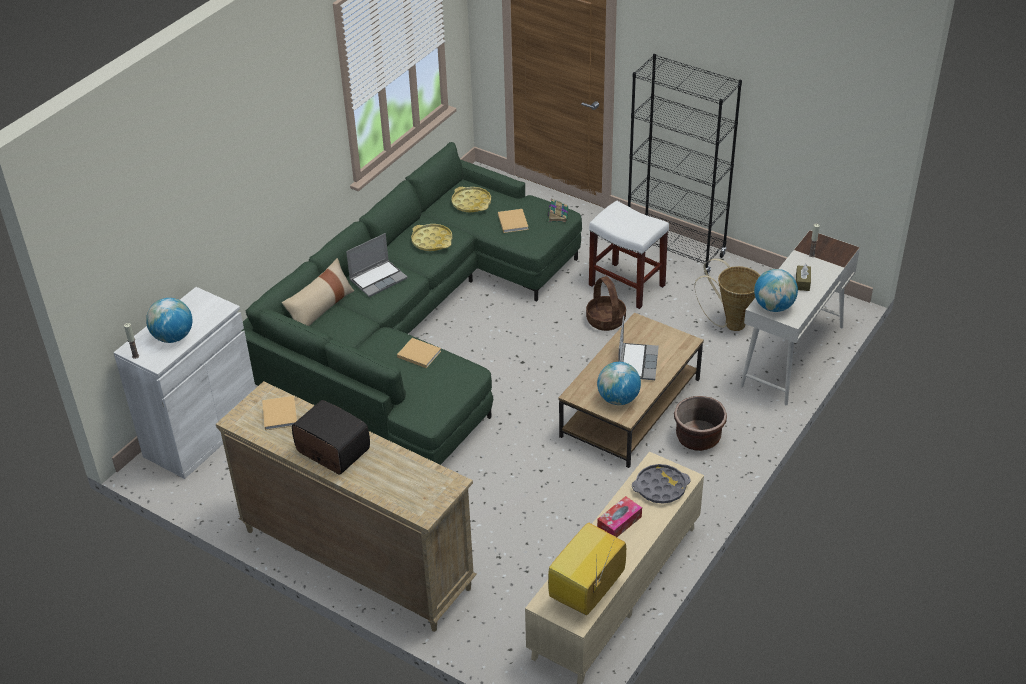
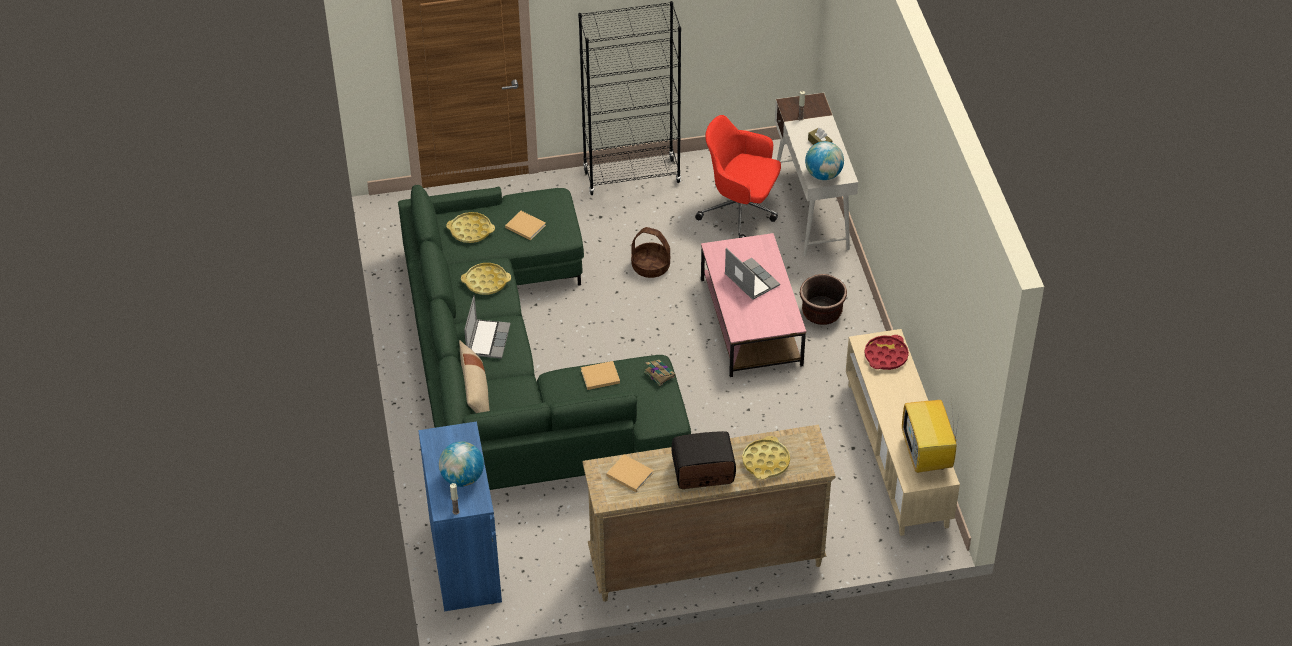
camera: 45 degrees left, 5 degrees up
white cabinet [113,287,256,479] -> blue cabinet [418,421,502,611]
book [548,198,568,222] -> book moved to [644,360,676,386]
brown coffee table [558,313,704,468] -> pink coffee table [701,233,806,377]
white stool [589,201,669,309] -> none
globe [597,362,641,405] -> none
tissue box [597,496,642,537] -> none
grey tray [632,464,691,504] -> red tray [864,335,909,370]
basket [694,259,760,331] -> red office chair [695,115,781,238]
none -> yellow tray [742,436,790,480]

